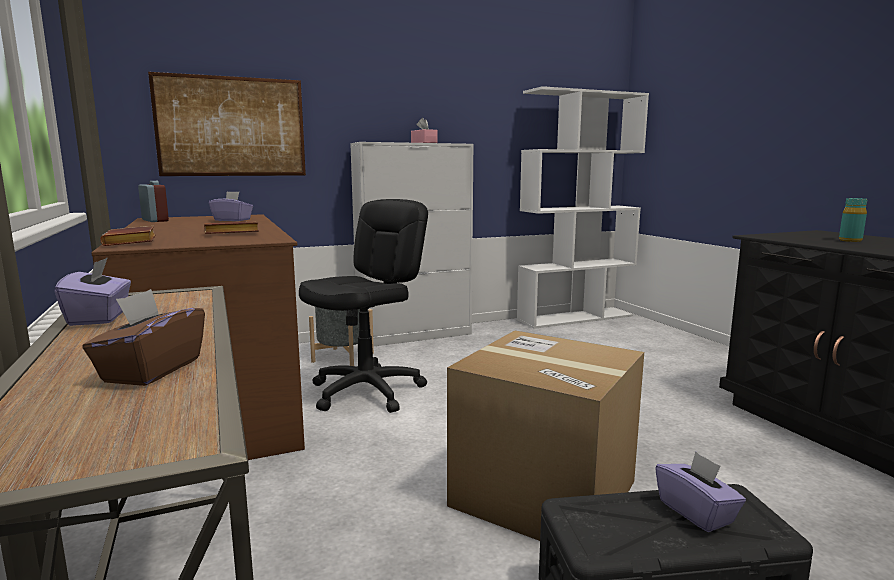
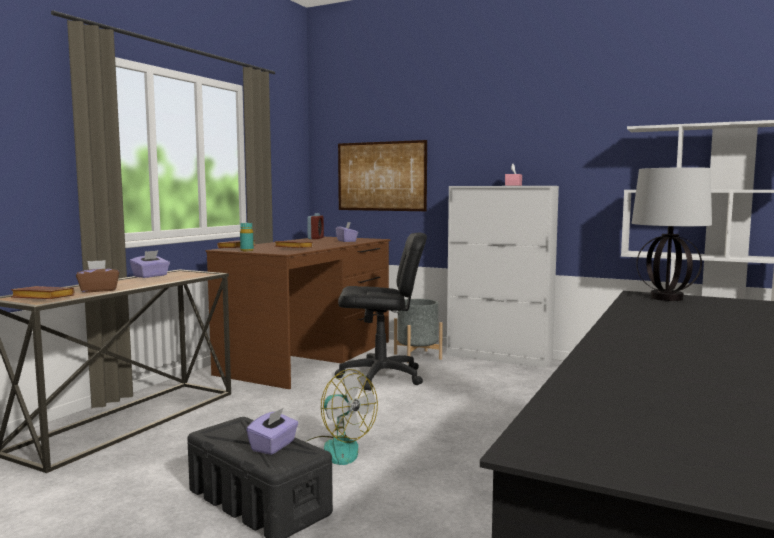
camera: 50 degrees right, 5 degrees down
cardboard box [447,330,644,541] -> fan [305,369,378,465]
turquoise bottle [839,198,868,242] -> turquoise bottle moved to [240,223,254,251]
none -> brown book [11,286,75,299]
none -> table lamp [632,167,712,301]

